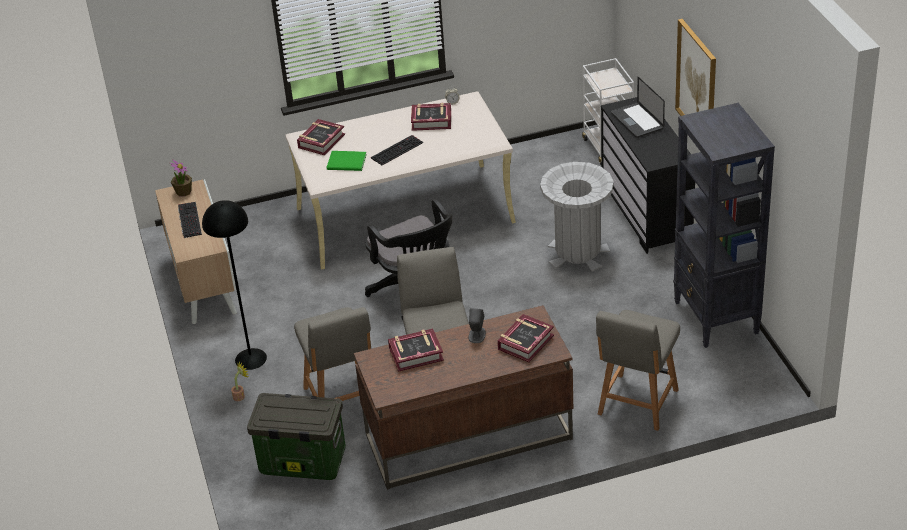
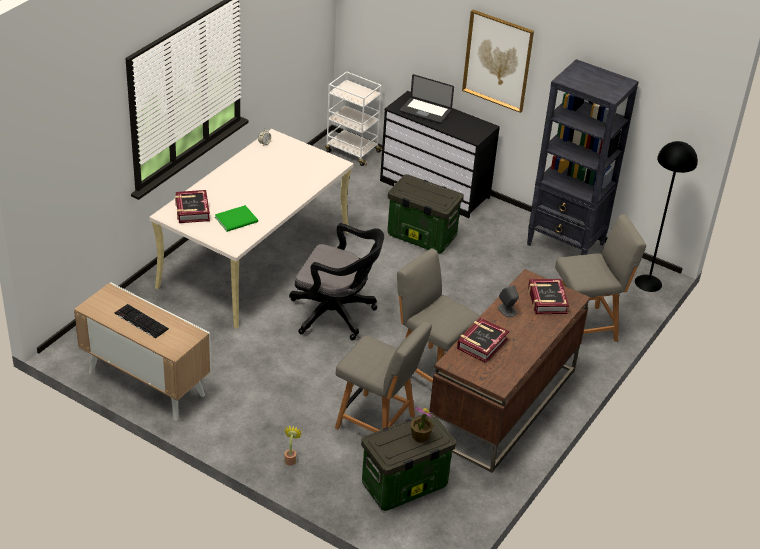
camera: 45 degrees left, 0 degrees up
potted plant [170,159,192,197] -> potted plant moved to [410,406,434,443]
black floor lamp [202,200,267,370] -> black floor lamp moved to [635,141,698,292]
keyboard [371,135,423,165] -> none
book [411,103,451,131] -> none
grey trash can [540,162,614,272] -> storage box [388,174,464,253]
grey chair [596,310,680,431] -> grey chair turned 90 degrees counterclockwise [555,214,646,342]

